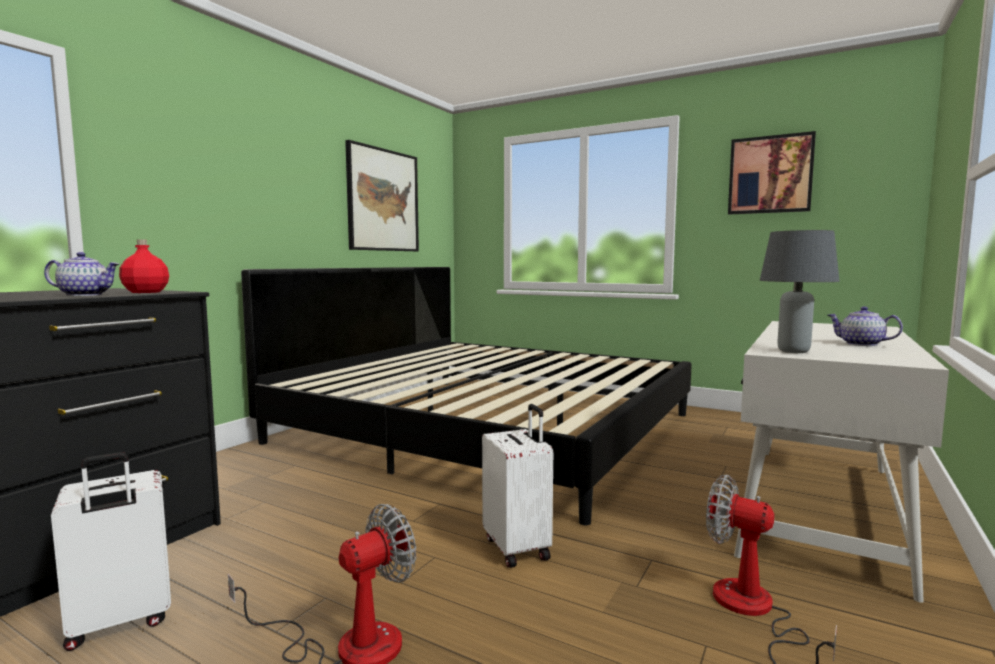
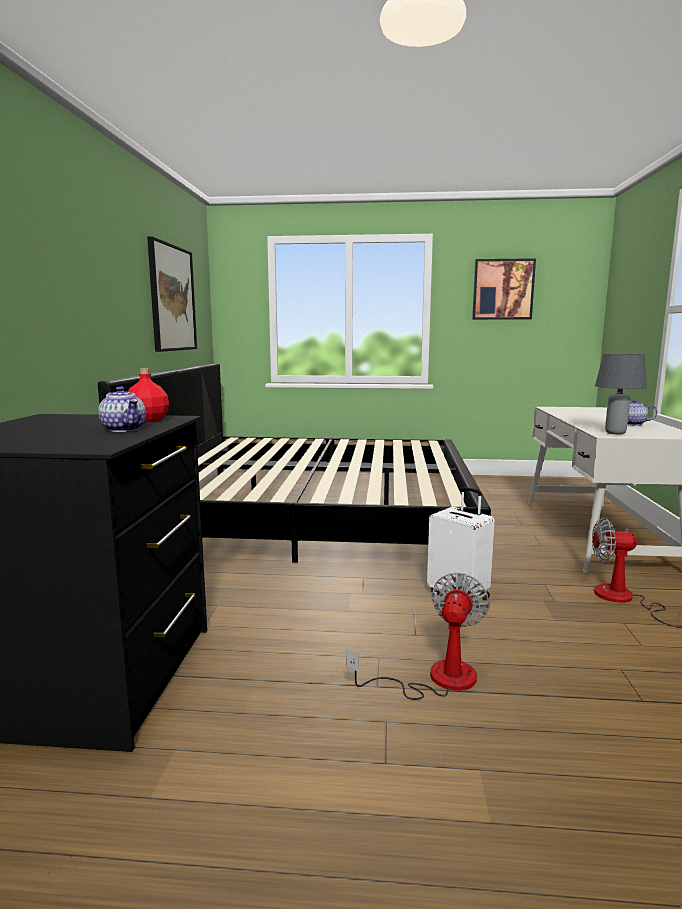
camera: 25 degrees left, 5 degrees up
teapot [44,252,119,296] -> teapot turned 75 degrees clockwise [98,386,146,432]
white suitcase [51,452,171,651] -> none

